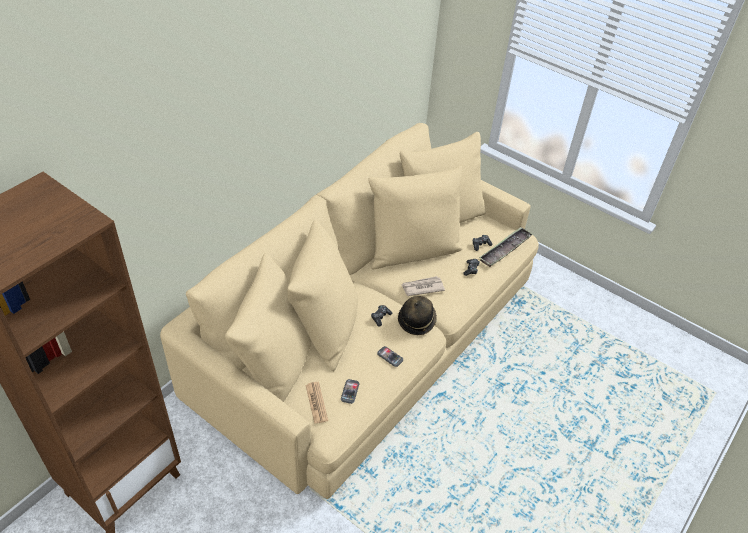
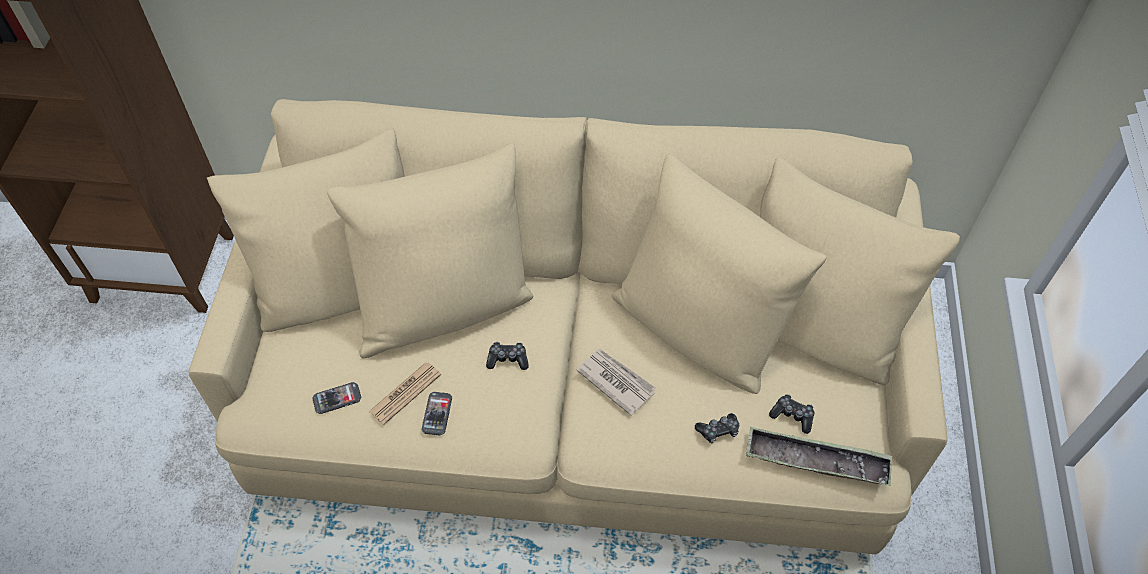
camera: 60 degrees right, 10 degrees up
newspaper [306,382,328,424] -> newspaper moved to [369,362,441,425]
hat [398,296,437,335] -> none

